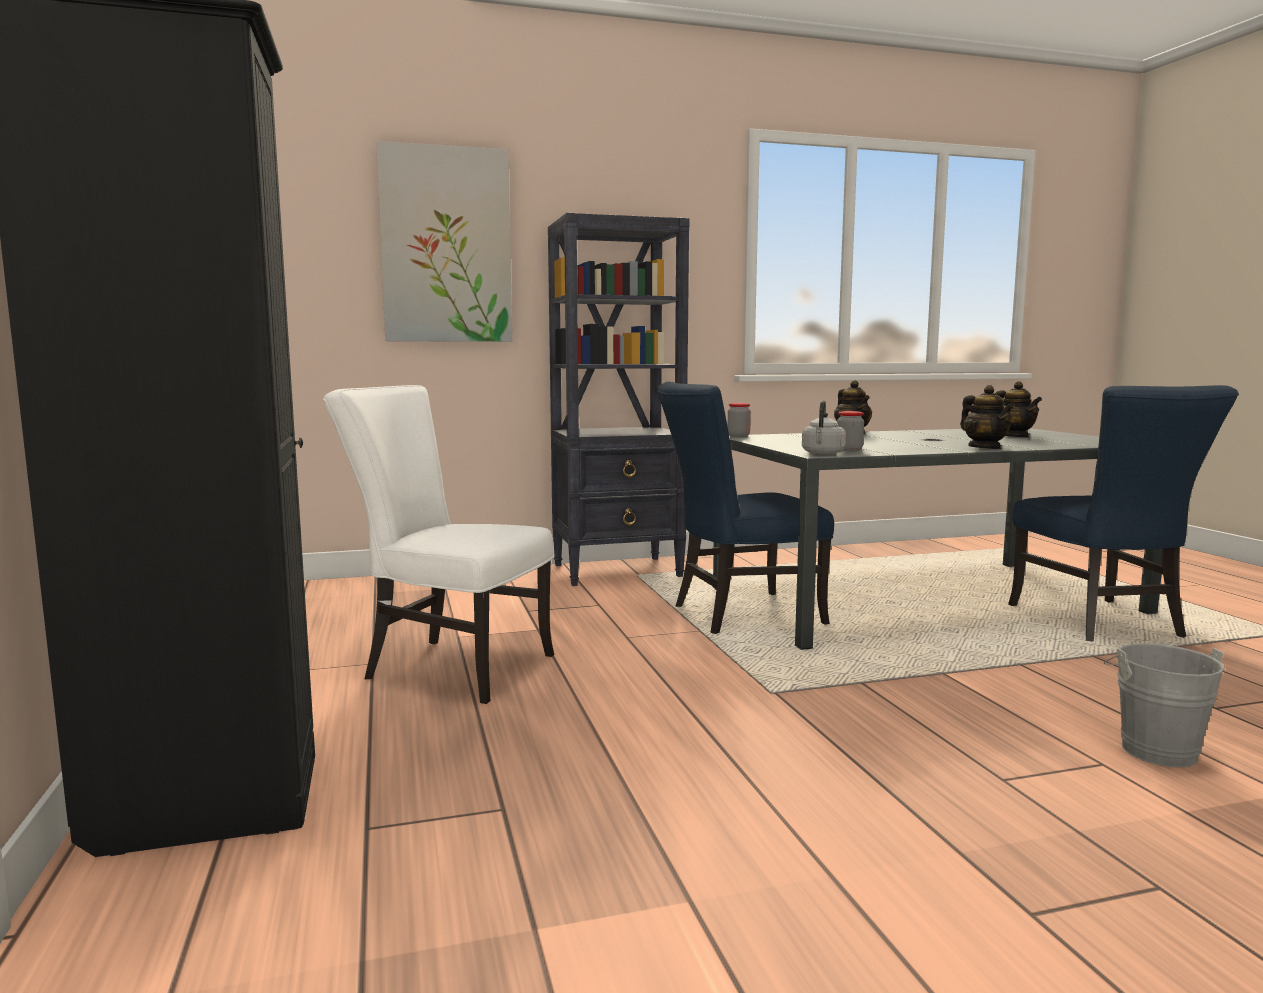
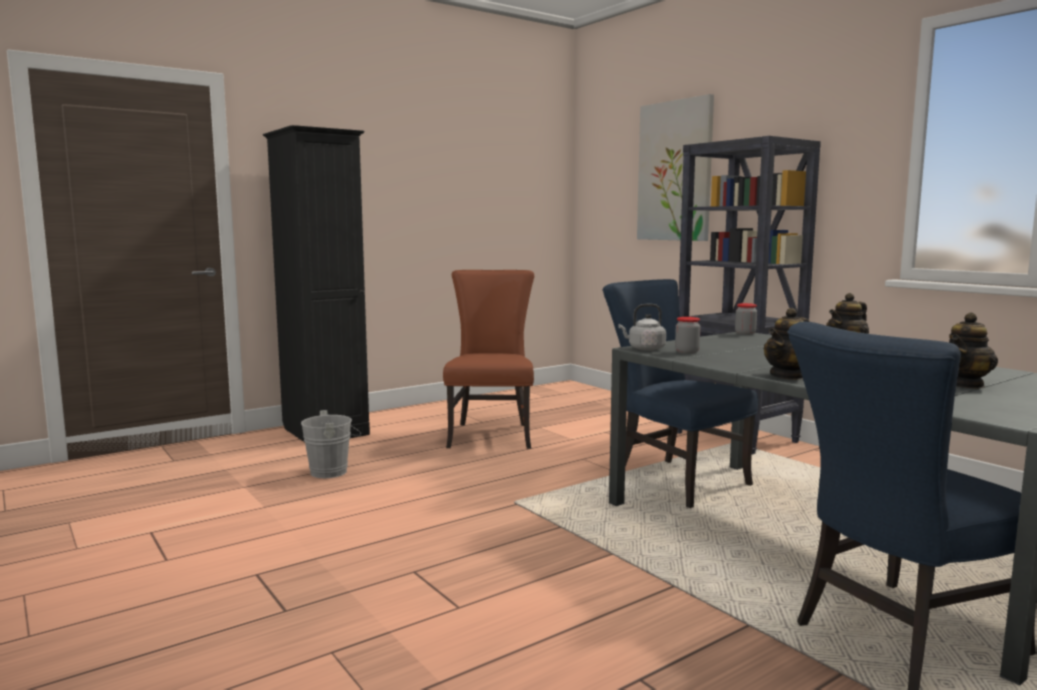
camera: 70 degrees right, 0 degrees up
white chair [323,385,554,704] -> brown chair [443,270,534,449]
grey bucket [1104,643,1225,768] -> grey bucket moved to [301,410,361,478]

